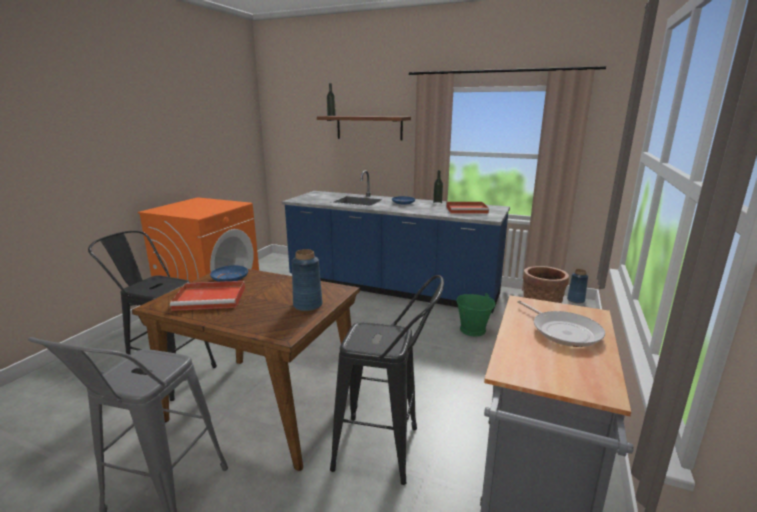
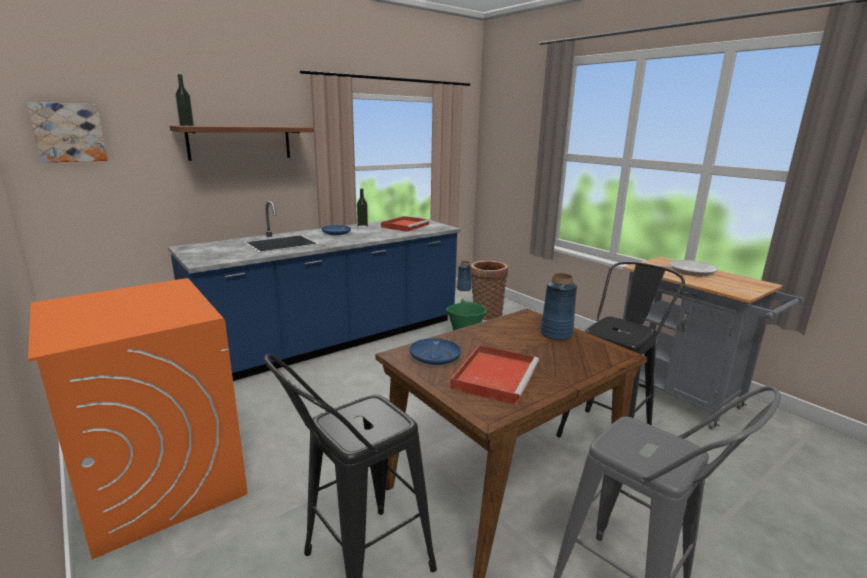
camera: 60 degrees left, 0 degrees up
none -> picture [27,102,108,163]

